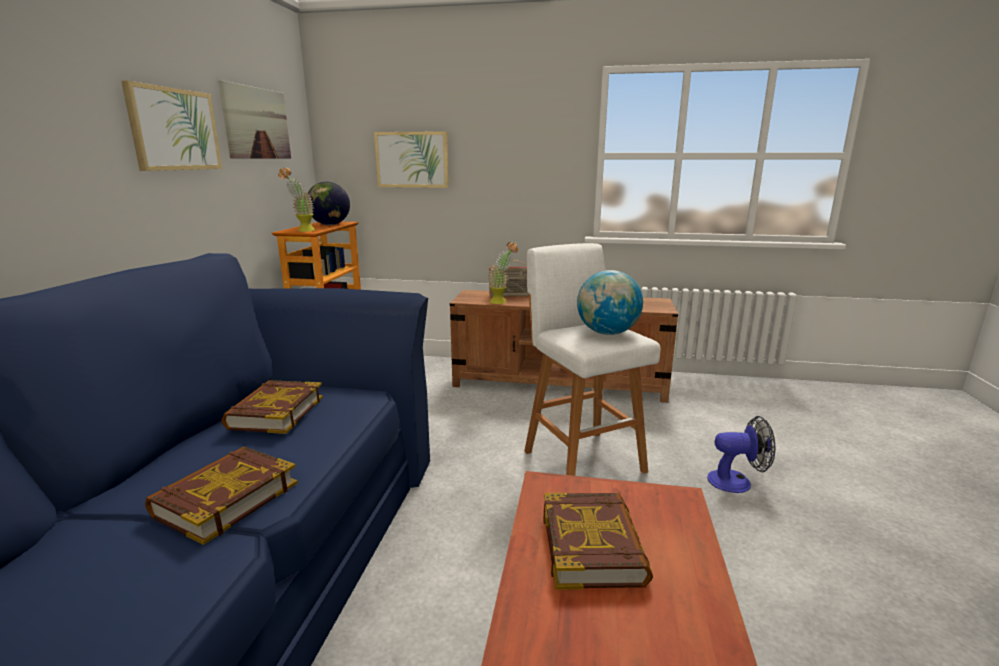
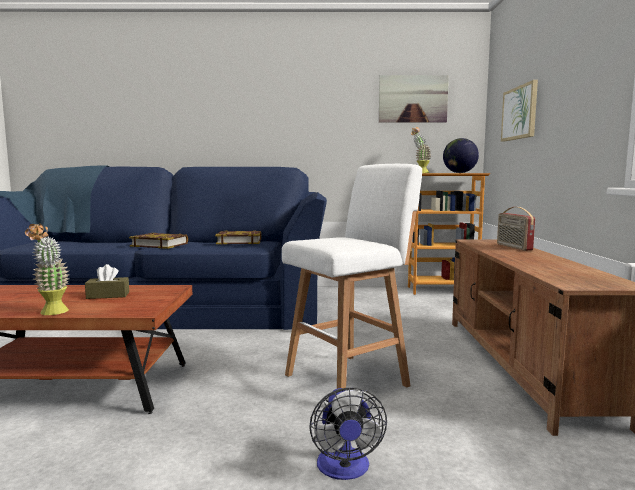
camera: 80 degrees right, 10 degrees down
picture [121,81,222,171] -> none
potted plant [489,242,518,304] -> potted plant moved to [25,224,69,315]
book [543,493,653,590] -> brown tissue box [85,264,129,299]
globe [577,270,643,335] -> none

